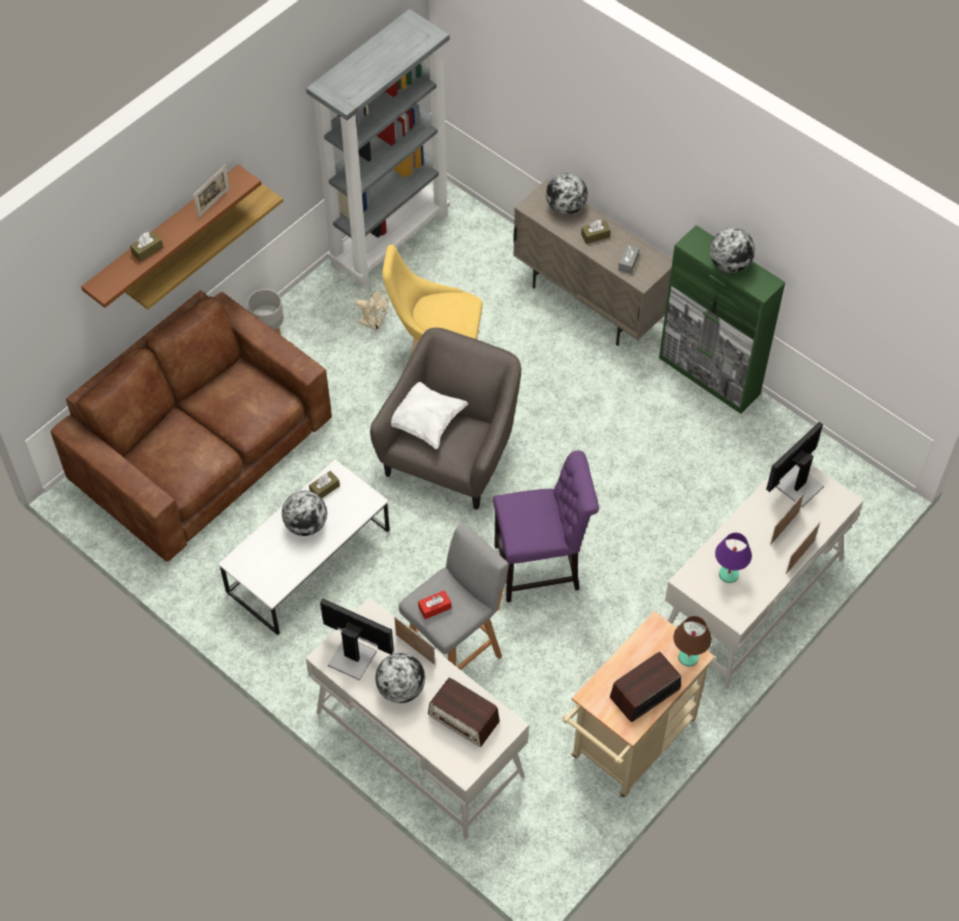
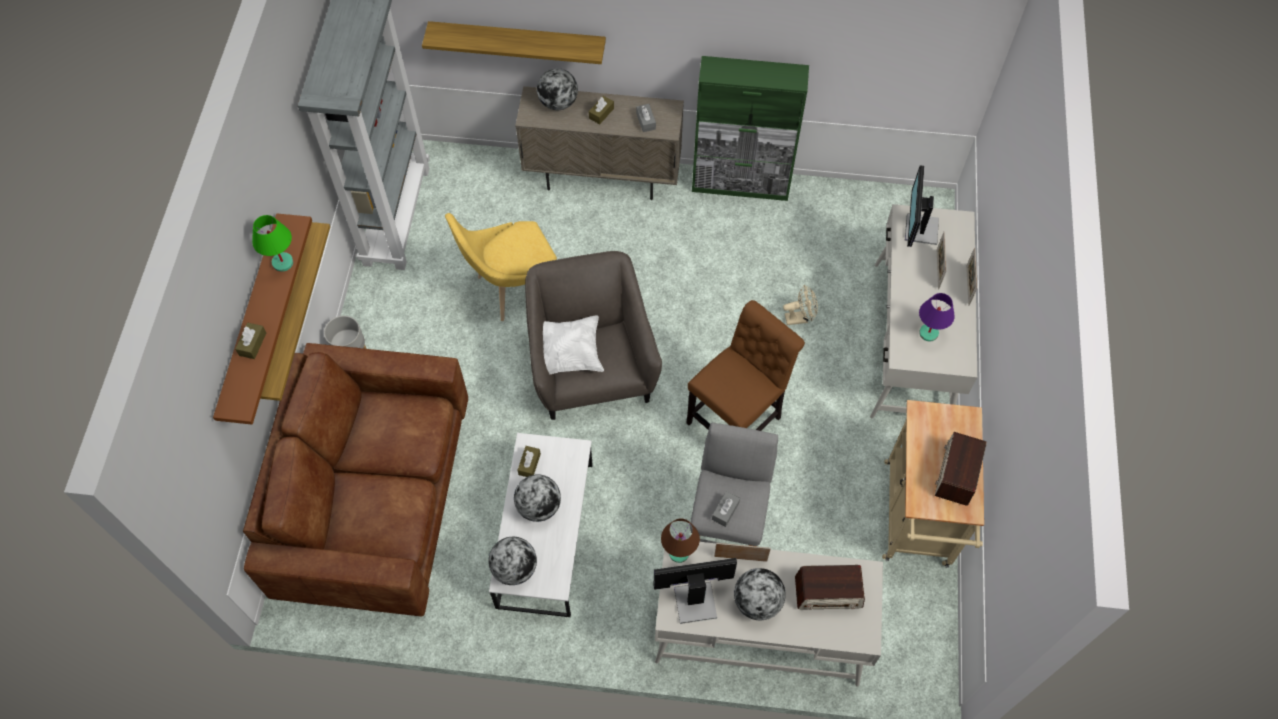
camera: 35 degrees left, 5 degrees up
picture frame [194,165,230,218] -> green table lamp [252,215,293,272]
beige fan [355,290,389,331] -> beige fan moved to [783,285,818,325]
red tissue box [418,590,451,619] -> grey tissue box [712,491,740,527]
purple chair [493,451,599,602] -> brown chair [687,300,805,431]
brown table lamp [673,616,712,667] -> brown table lamp moved to [661,519,700,563]
globe [710,227,755,273] -> globe moved to [488,537,537,585]
none -> shelf [422,21,606,64]

